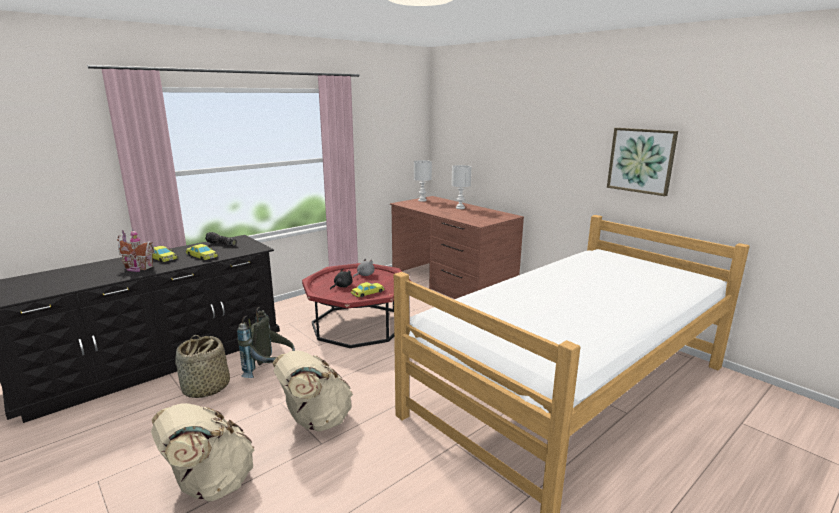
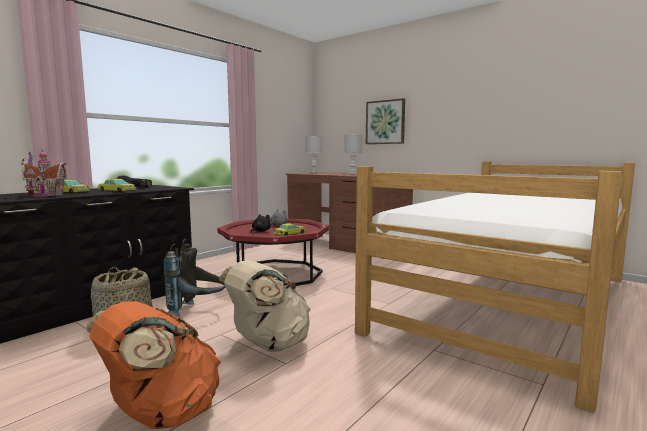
camera: 10 degrees left, 10 degrees down
beige backpack [151,403,255,502] -> orange backpack [86,301,221,429]
picture [607,128,678,196] -> picture moved to [366,98,405,144]

